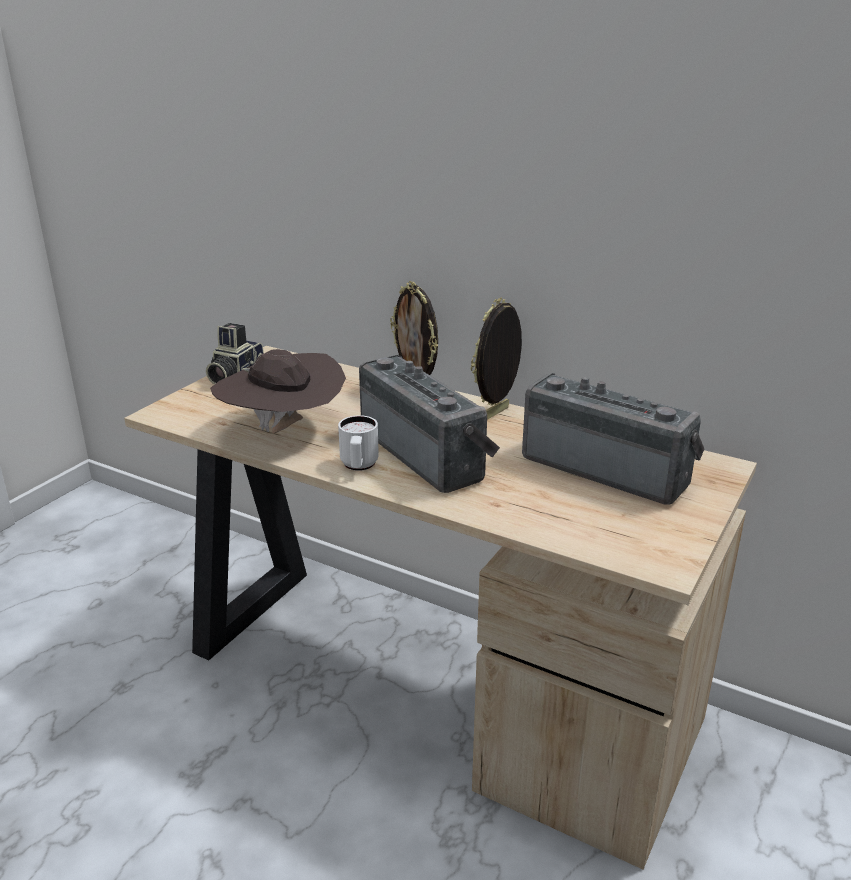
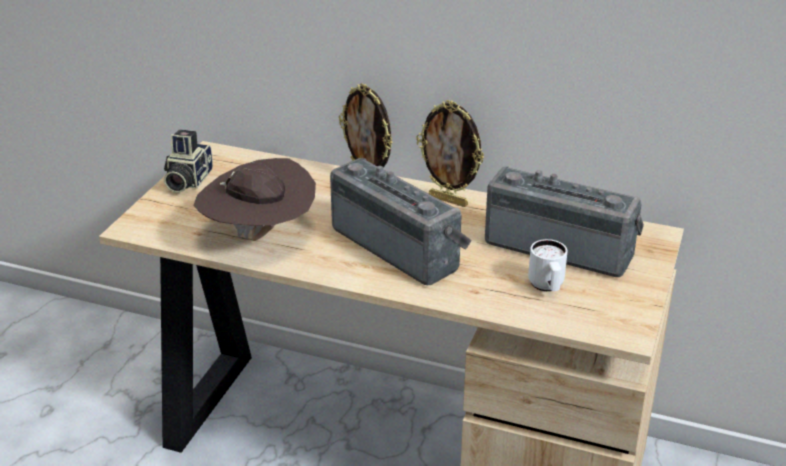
camera: 10 degrees left, 5 degrees up
white mug [338,415,379,471] -> white mug moved to [528,239,567,292]
picture frame [471,298,522,420] -> picture frame turned 90 degrees counterclockwise [416,100,484,207]

